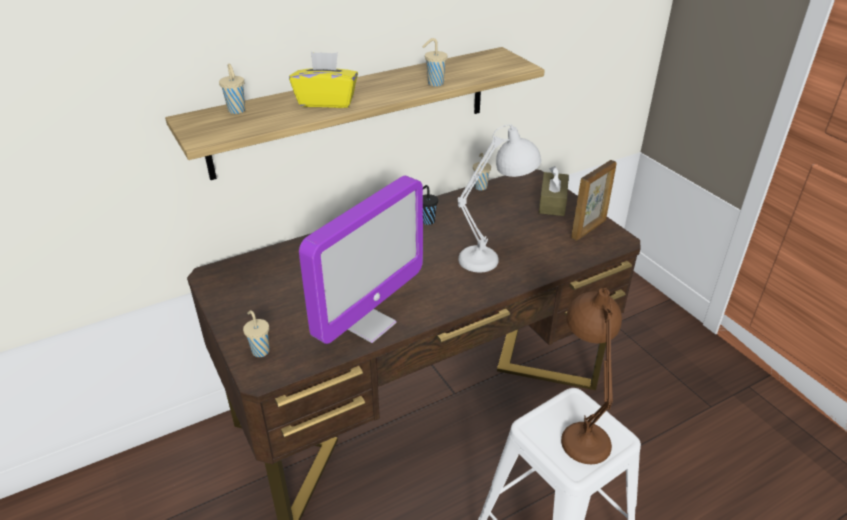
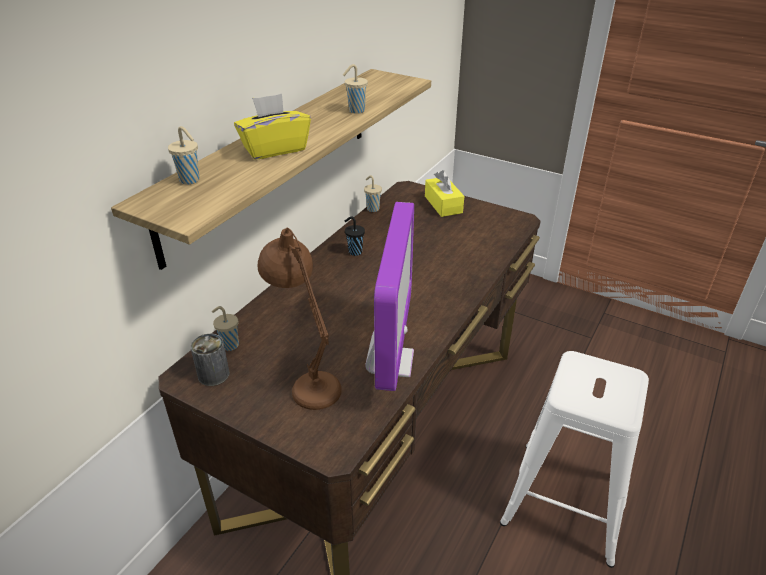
camera: 30 degrees left, 0 degrees up
beige cup [243,310,270,357] -> beige cup moved to [212,306,239,351]
white table lamp [458,124,541,272] -> none
brown tissue box [539,166,569,216] -> yellow tissue box [425,170,464,217]
brown table lamp [561,288,622,464] -> brown table lamp moved to [258,228,342,410]
picture frame [571,160,617,241] -> none
none -> can [190,334,230,386]

